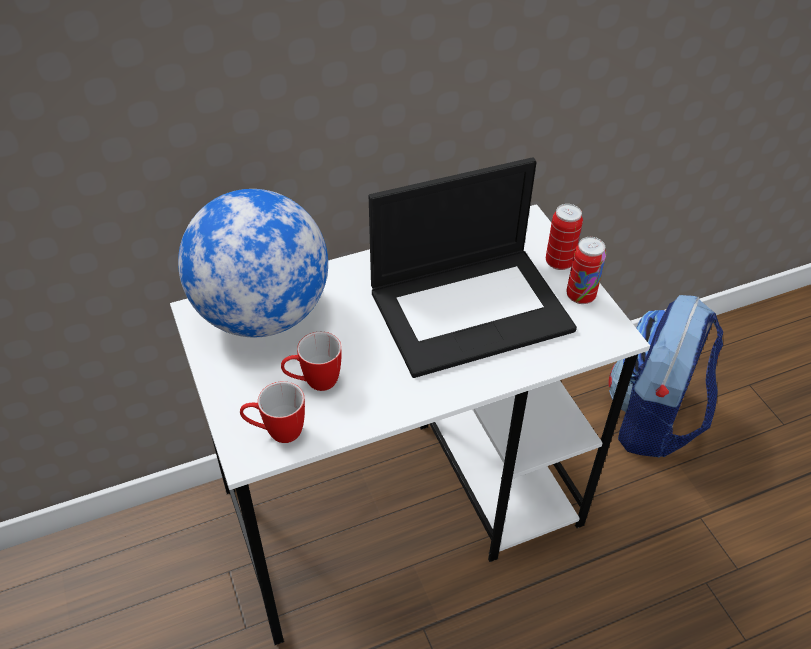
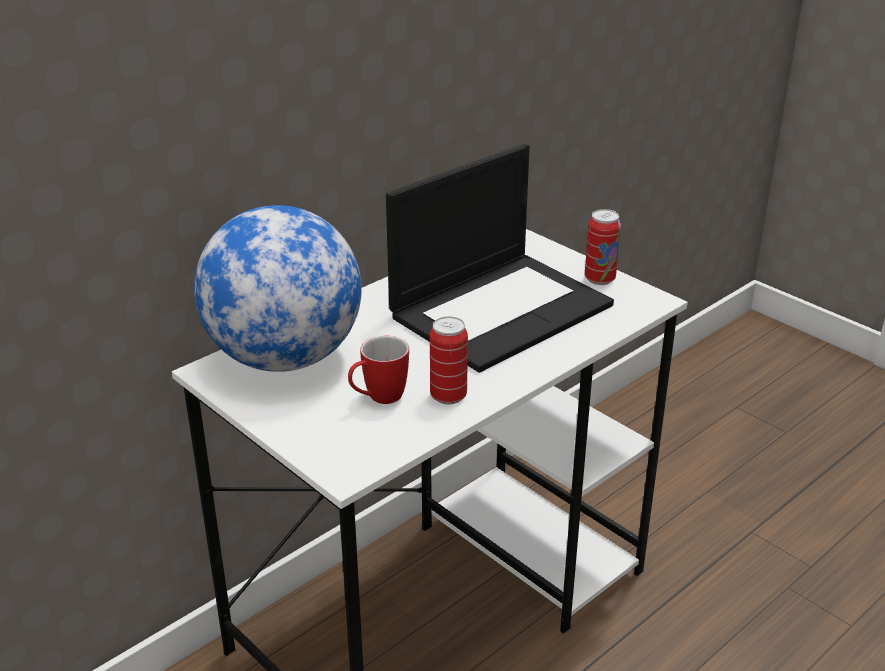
camera: 20 degrees left, 15 degrees down
mug [240,381,305,443] -> none
can [546,204,583,270] -> can moved to [430,316,468,404]
backpack [608,295,723,457] -> none

